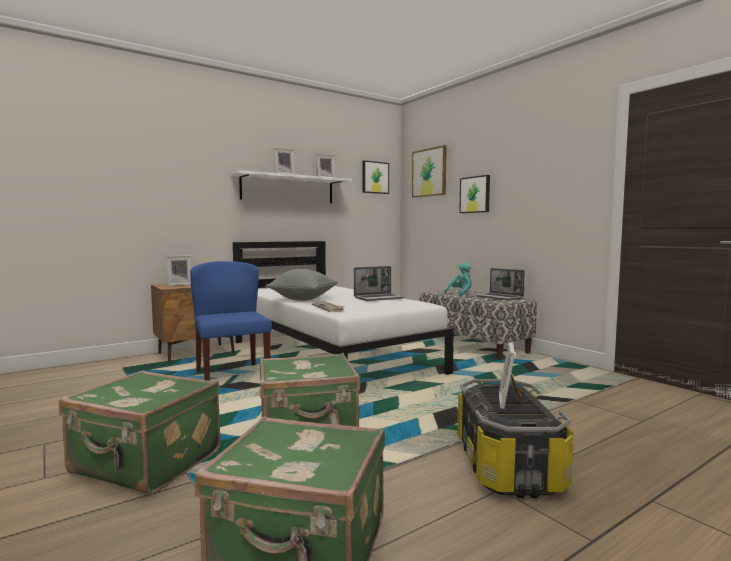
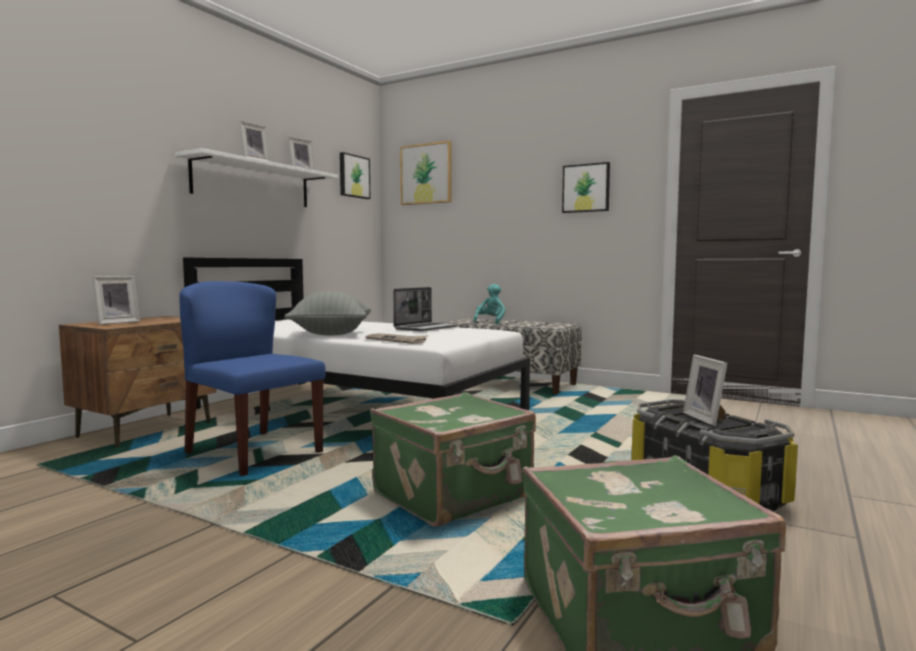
camera: 25 degrees left, 0 degrees up
green suitcase [59,370,221,494] -> none
picture [459,175,490,213] -> picture moved to [562,162,610,213]
laptop [476,268,525,300] -> none

